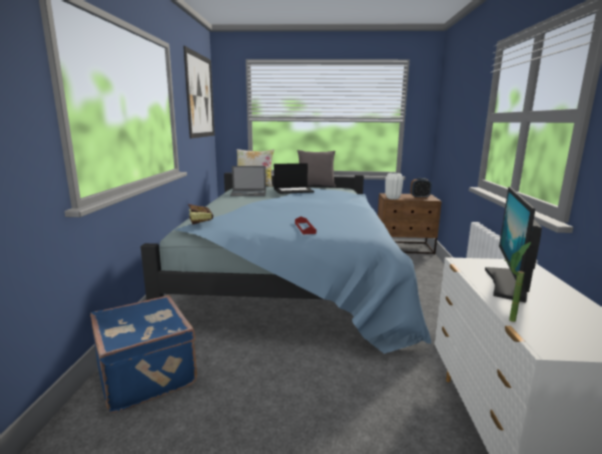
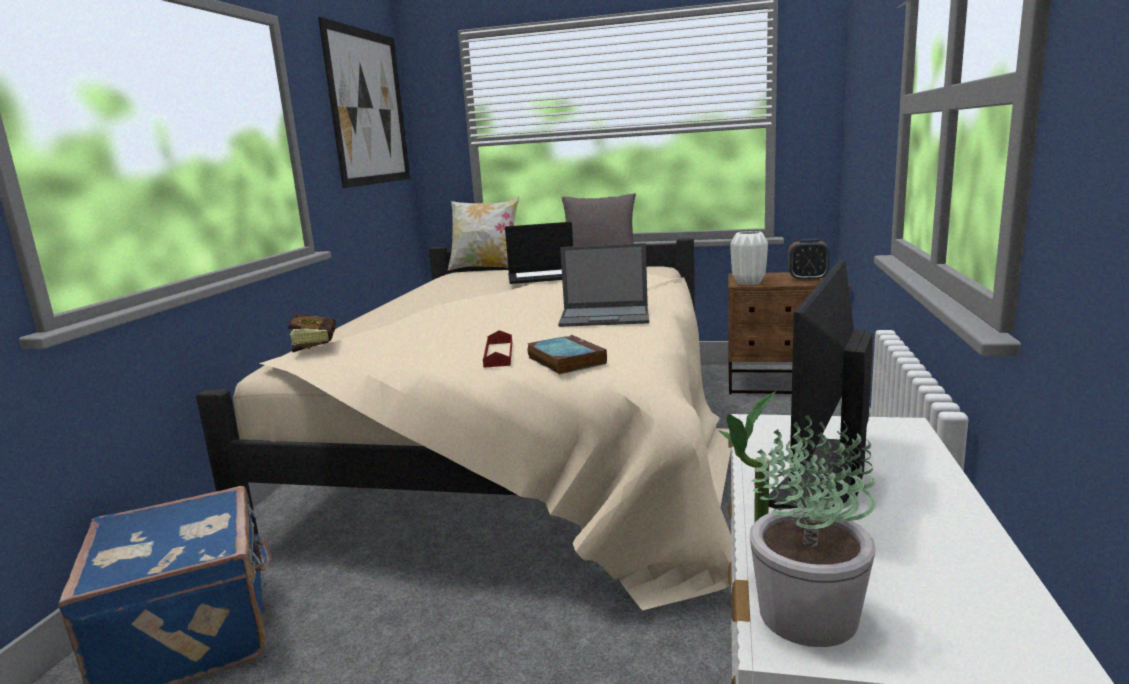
camera: 10 degrees right, 0 degrees up
blue bed [141,173,431,354] -> beige bed [196,238,731,610]
laptop [230,166,266,196] -> laptop moved to [558,243,649,327]
none -> book [527,335,607,374]
none -> potted plant [750,415,876,647]

